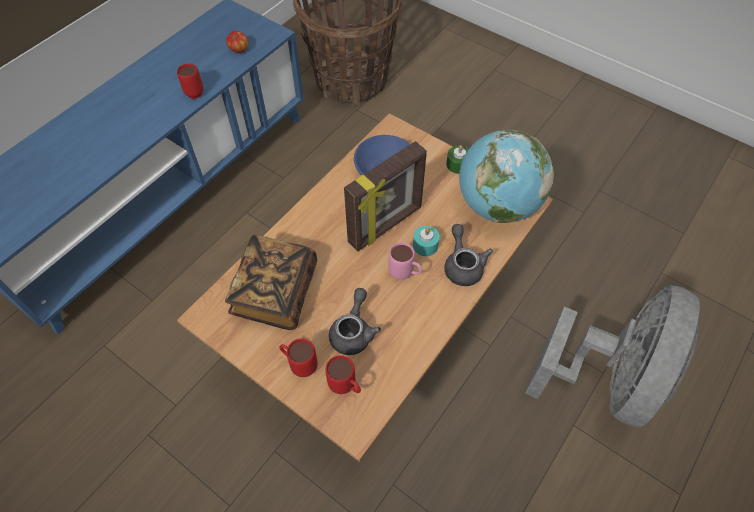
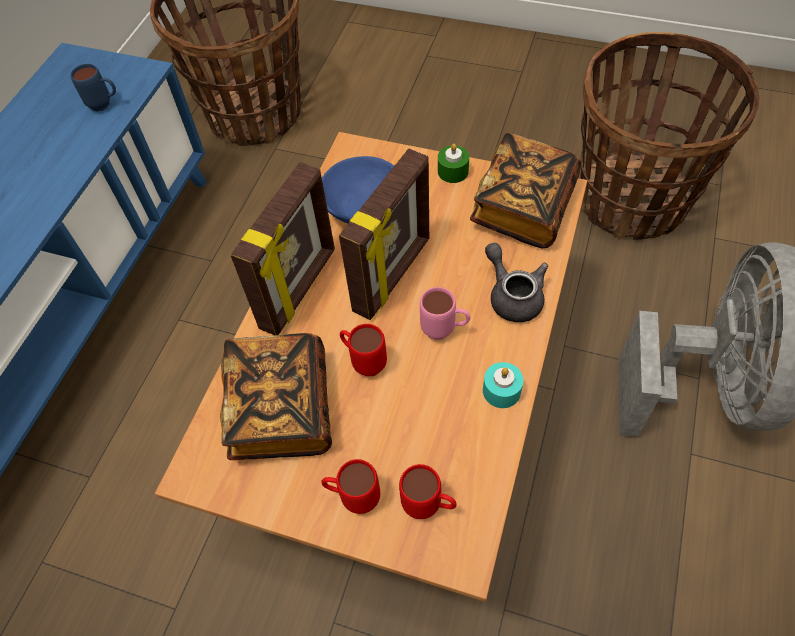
camera: 15 degrees left, 0 degrees up
red mug [177,63,203,99] -> red mug moved to [340,324,387,376]
apple [226,31,248,53] -> blue mug [71,64,116,111]
grey teapot [329,288,381,355] -> none
turquoise candle [413,226,440,256] -> turquoise candle moved to [483,362,523,408]
globe [459,129,554,223] -> book [470,133,581,248]
none -> picture frame [231,162,335,335]
none -> basket [580,32,759,240]

